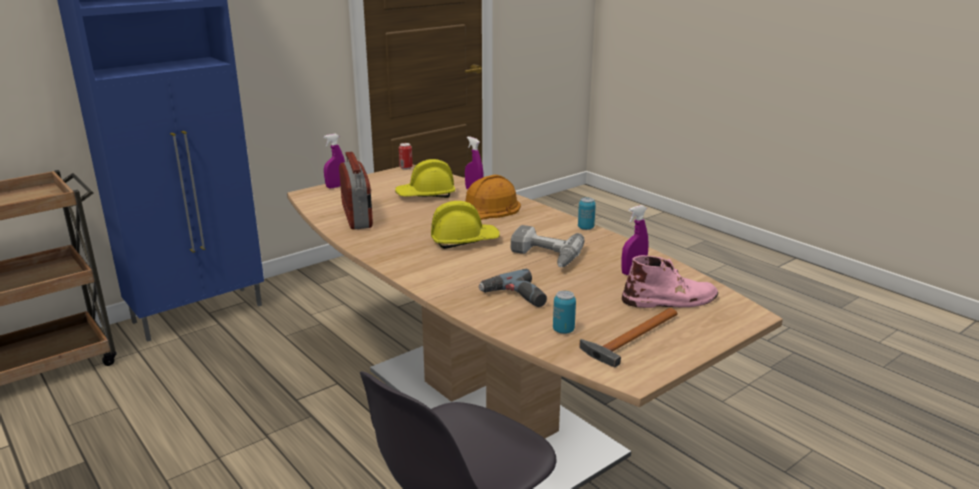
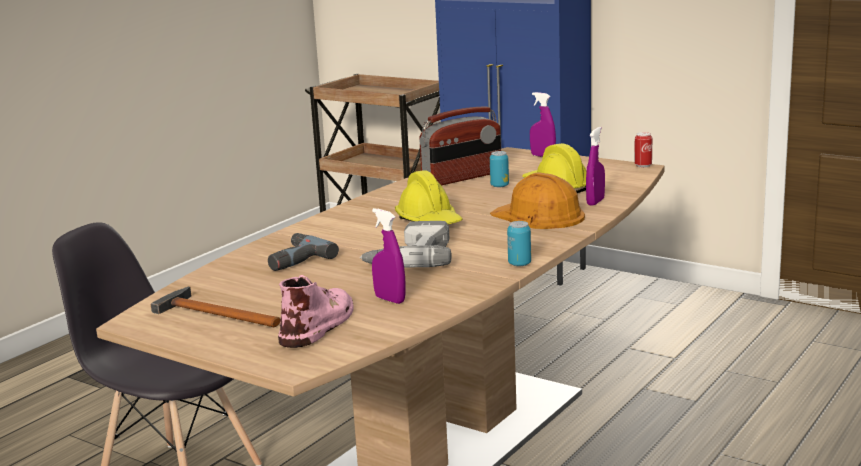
camera: 75 degrees right, 5 degrees down
can [553,291,576,334] -> can moved to [490,151,509,187]
pink boot [622,255,718,308] -> pink boot turned 135 degrees counterclockwise [278,275,354,348]

